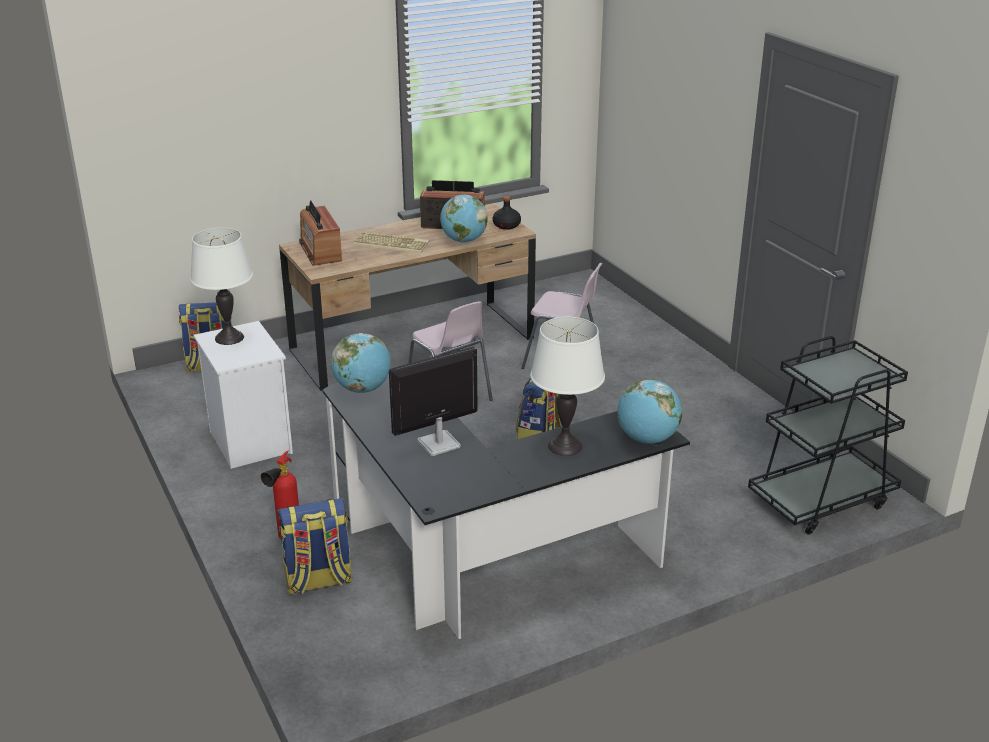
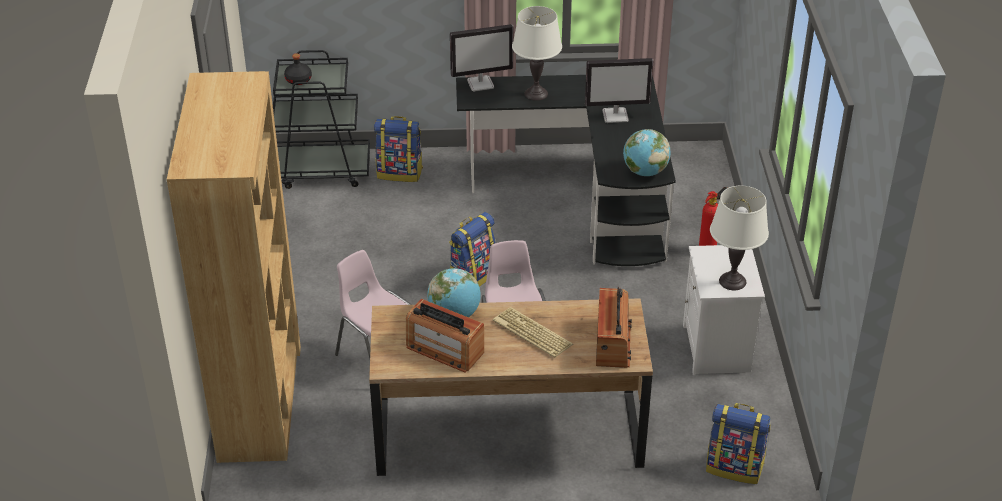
camera: 155 degrees left, 10 degrees up
backpack [277,498,353,594] -> backpack moved to [374,116,423,182]
black bottle [492,196,521,230] -> black bottle moved to [284,53,312,85]
globe [618,379,682,444] -> monitor [450,24,514,92]
none -> brown bookcase [167,71,301,463]

